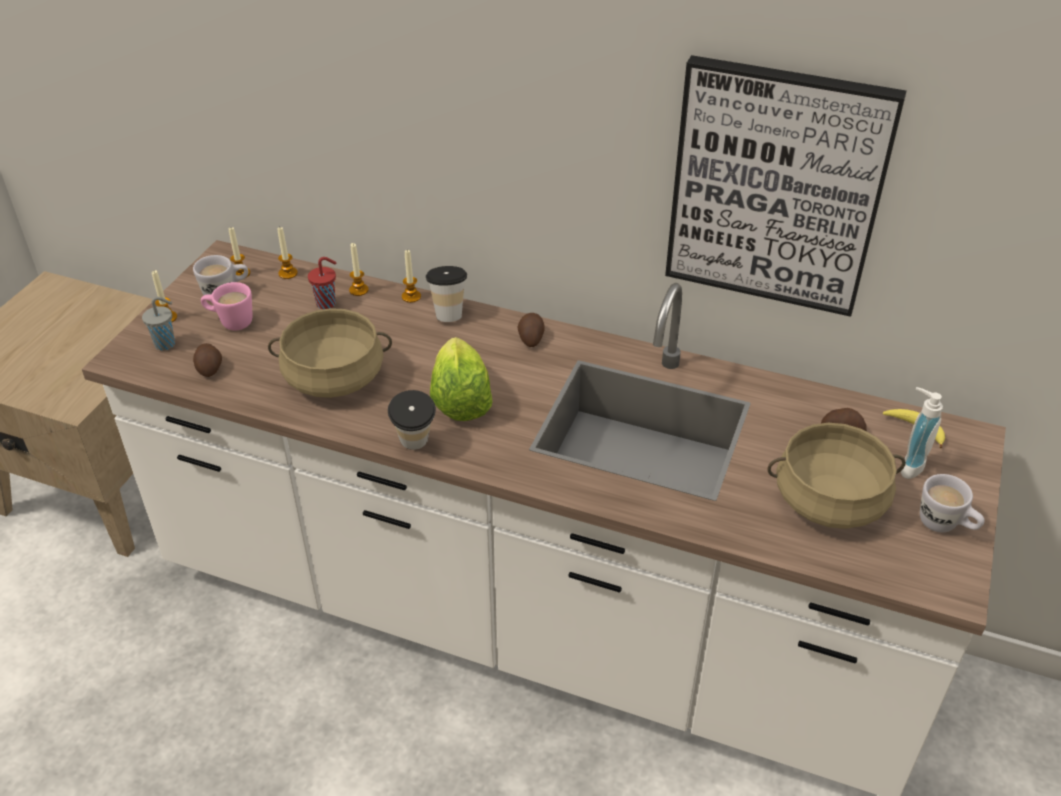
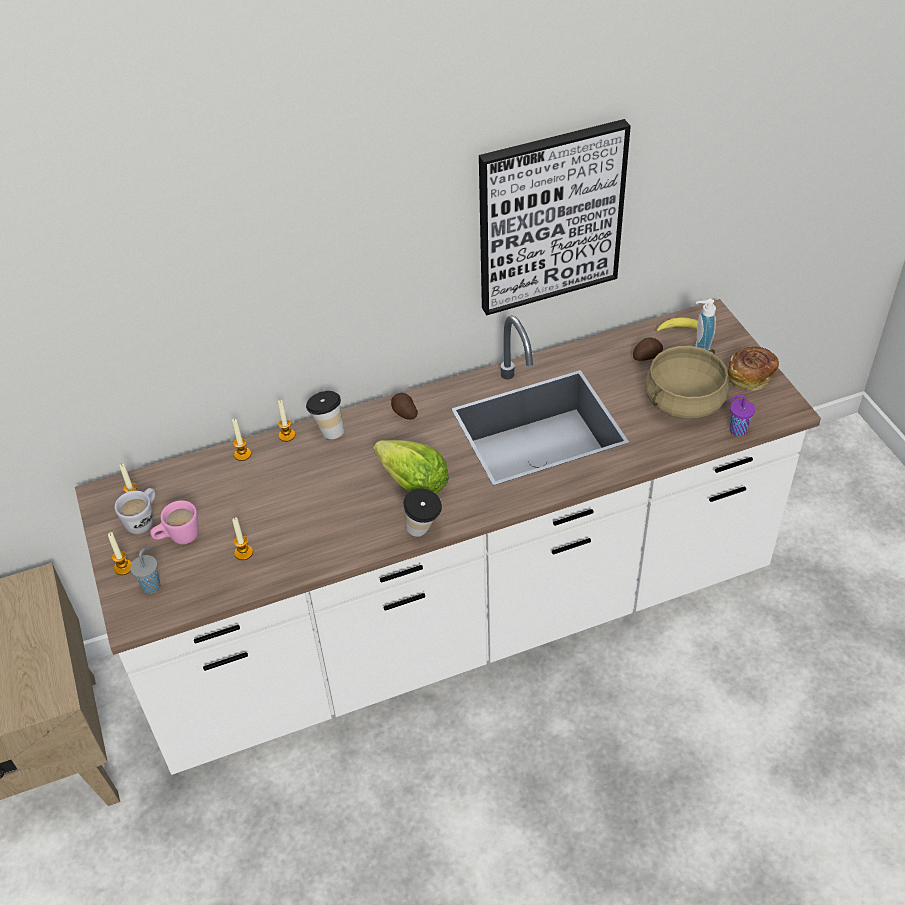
camera: 40 degrees left, 5 degrees up
potato [193,343,222,377] -> none
beige cooking pot [268,308,392,398] -> none
candle [277,227,298,279] -> candle moved to [232,517,253,560]
red cup [308,257,336,309] -> none
white mug [920,474,984,532] -> bread [728,347,779,390]
none -> purple cup [729,395,755,436]

